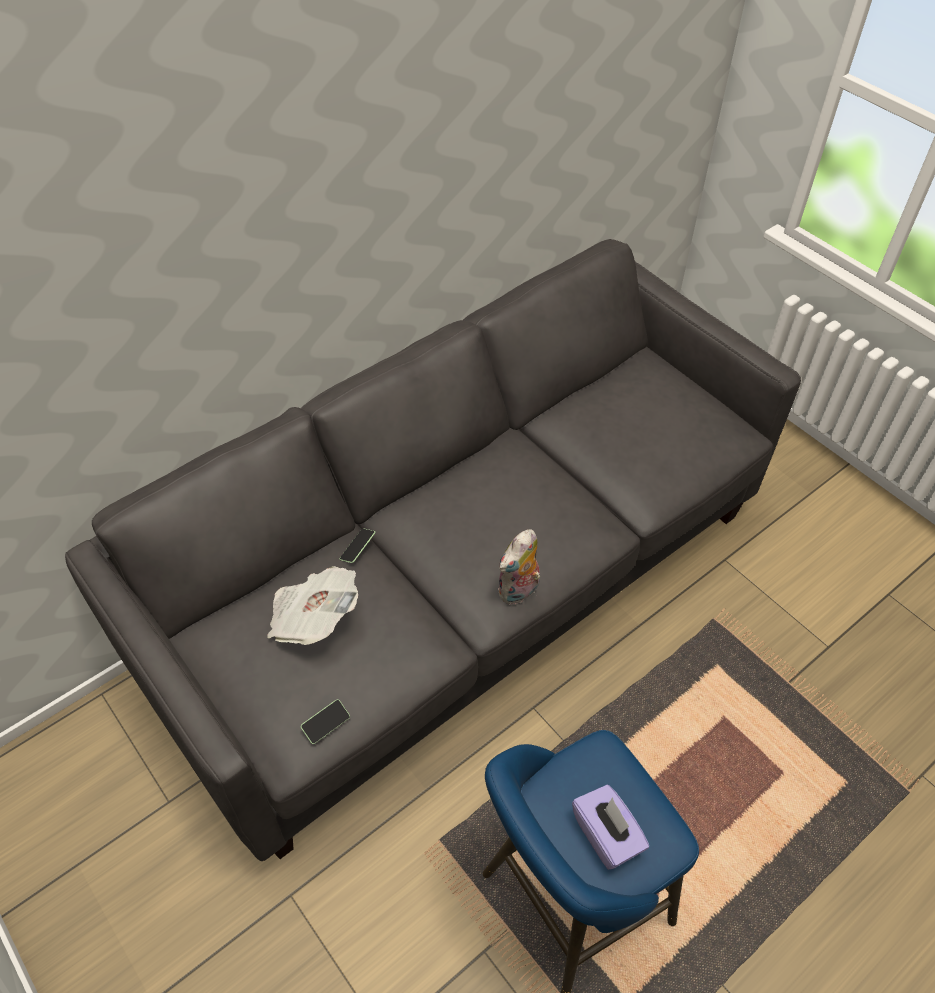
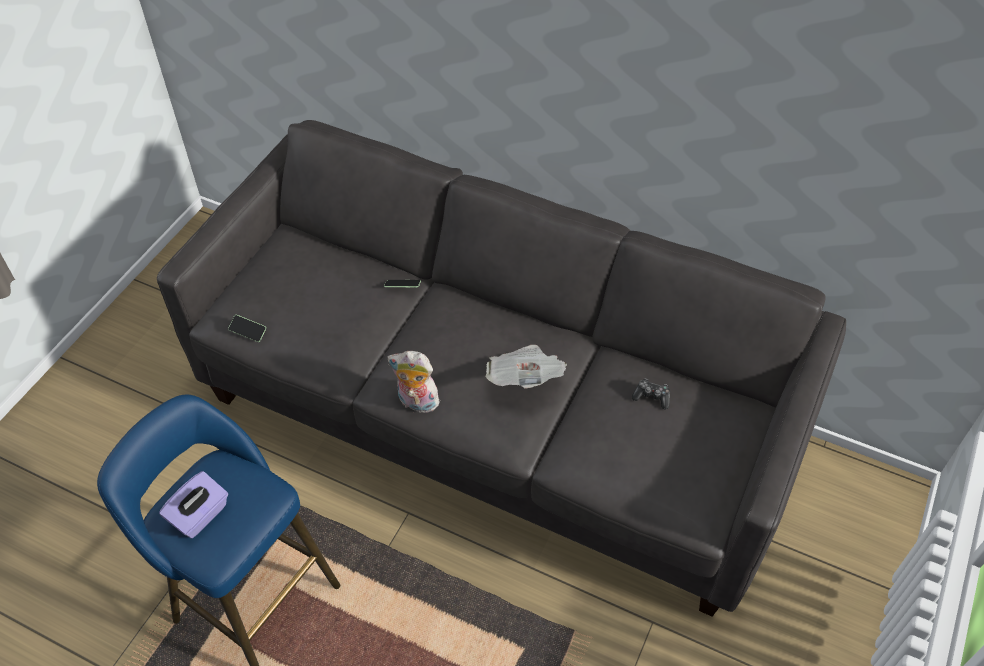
camera: 65 degrees right, 0 degrees up
newspaper [267,566,358,645] -> newspaper moved to [486,345,567,388]
none -> game controller [632,379,670,409]

